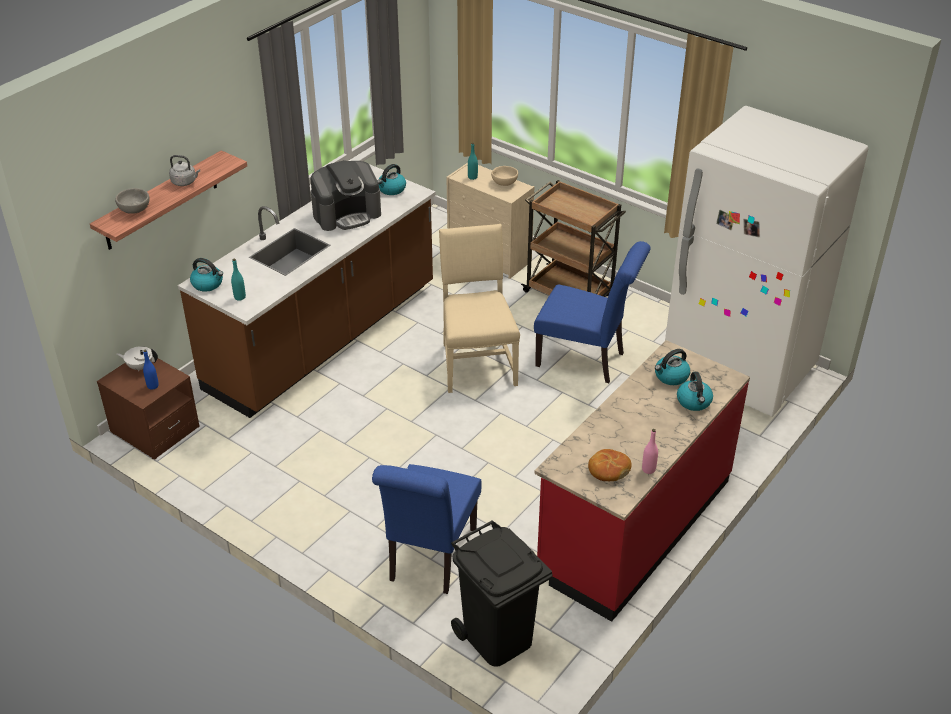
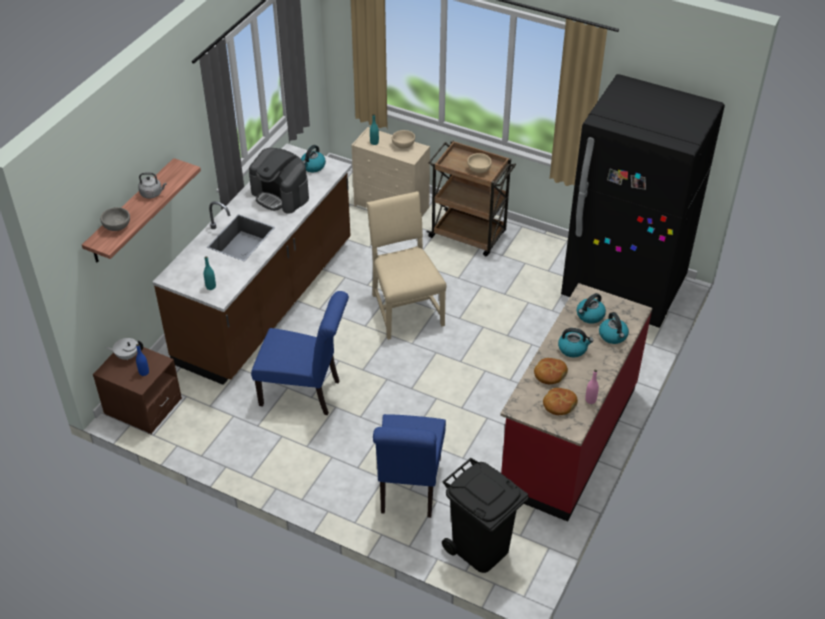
camera: 10 degrees left, 5 degrees up
kettle [190,258,223,292] -> kettle moved to [558,328,593,357]
coffee machine [311,160,381,231] -> coffee machine turned 75 degrees clockwise [249,148,309,214]
blue chair [534,241,651,383] -> blue chair moved to [251,291,349,415]
white fridge [665,106,868,417] -> black fridge [561,74,725,328]
none -> beige bowl [467,153,492,173]
none -> bread [534,358,568,384]

